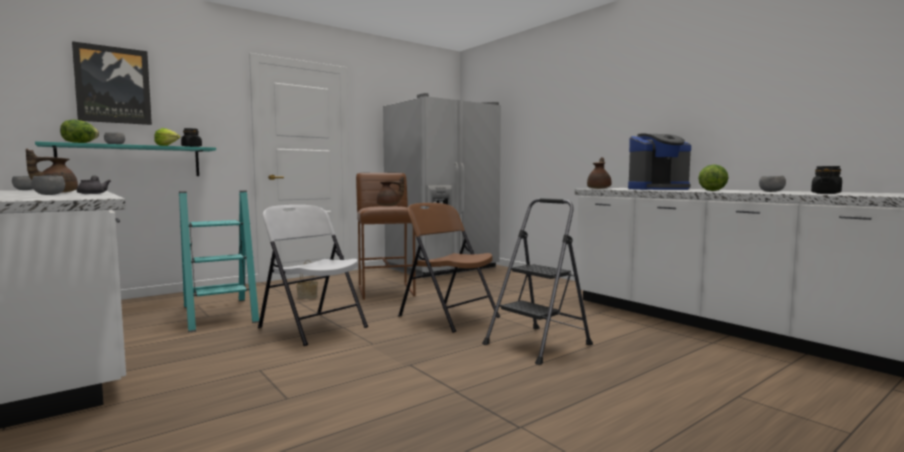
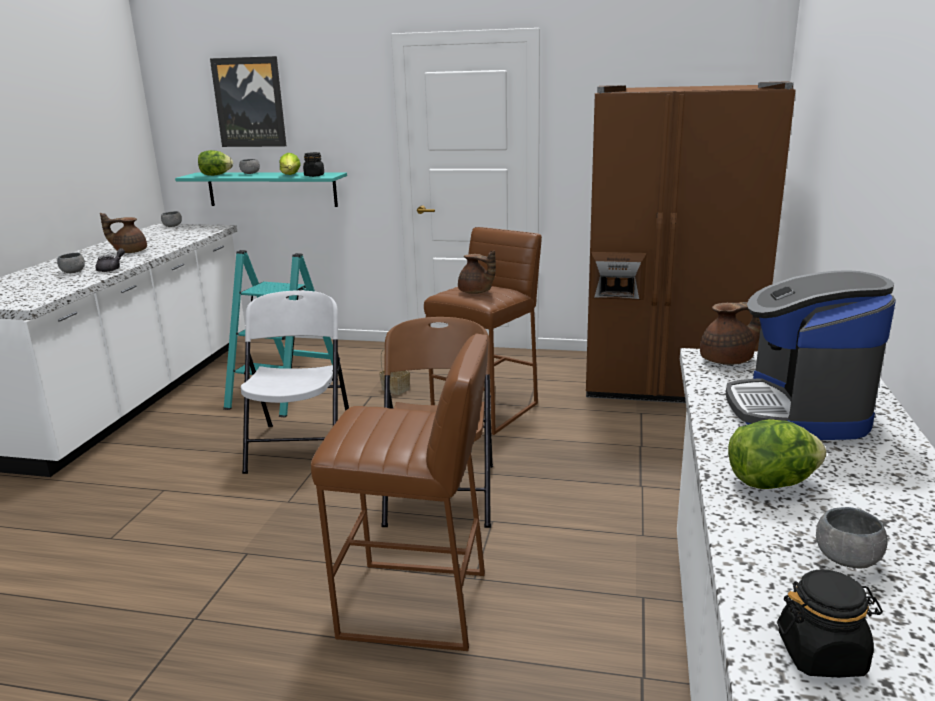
camera: 50 degrees right, 15 degrees up
white fridge [383,93,501,278] -> brown fridge [586,81,796,403]
black step ladder [482,198,593,365] -> brown stool [311,333,488,651]
coffee machine [628,134,691,190] -> coffee machine turned 60 degrees clockwise [725,270,896,440]

